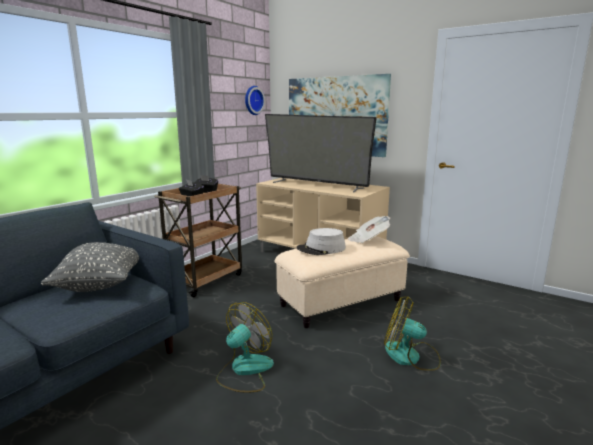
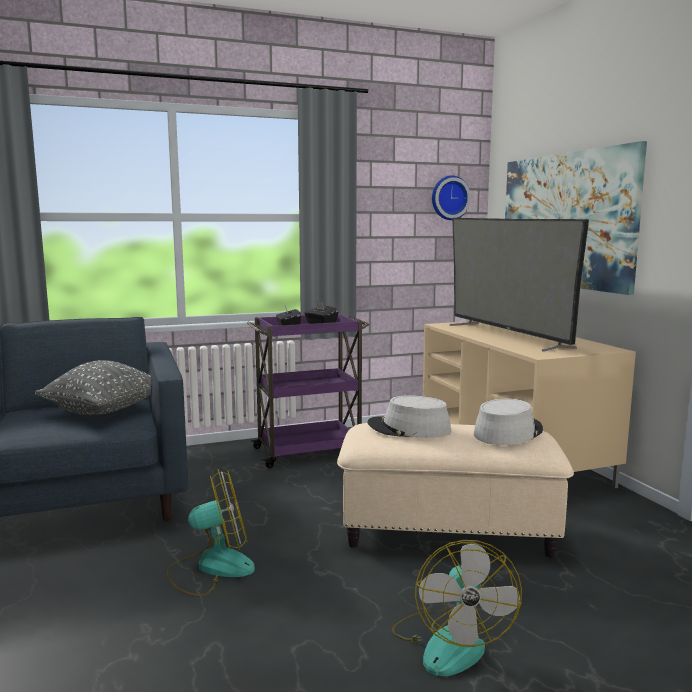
camera: 35 degrees right, 5 degrees down
brown cart [154,184,242,297] -> purple cart [247,313,369,468]
newspaper [348,216,391,243] -> grey hat [474,399,543,445]
fan [384,297,441,371] -> fan turned 150 degrees counterclockwise [392,540,522,676]

